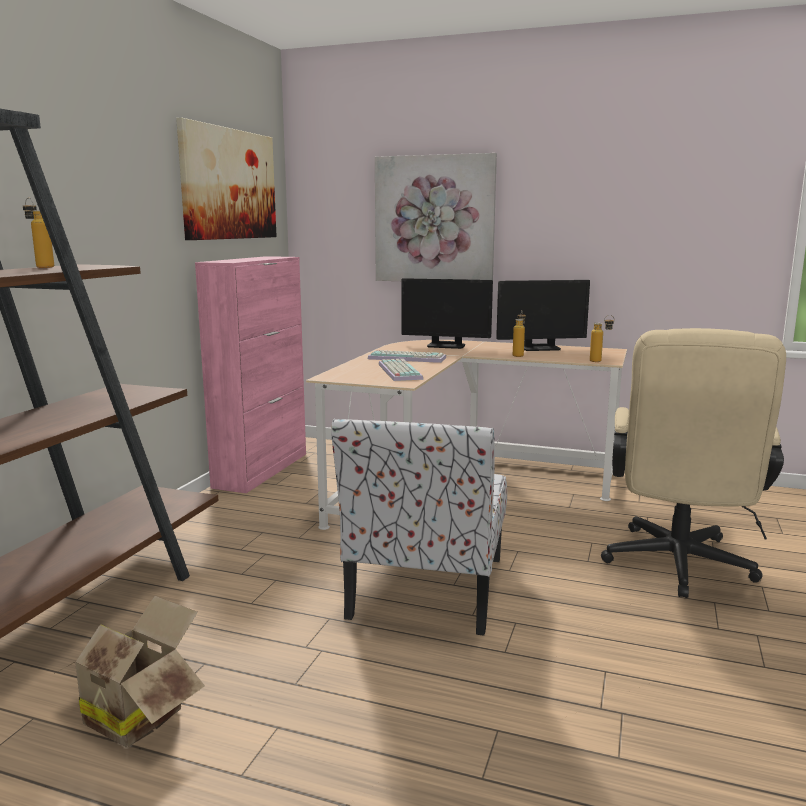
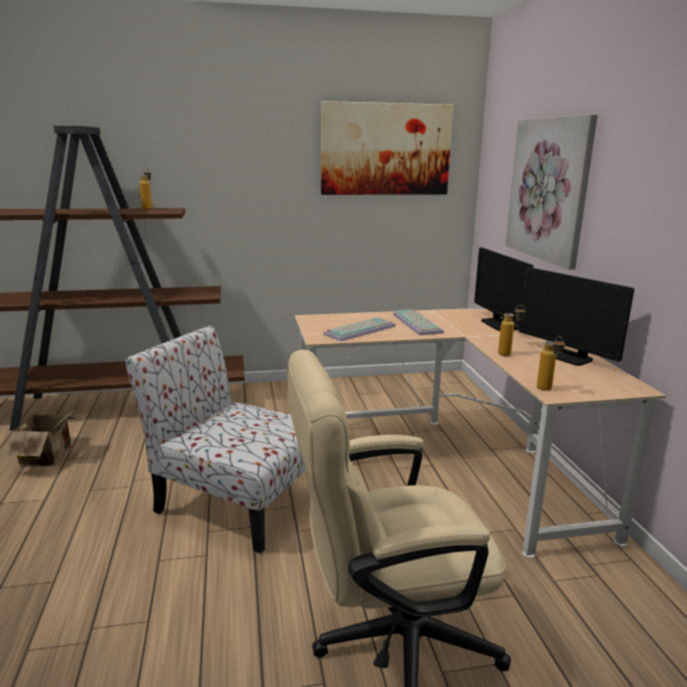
camera: 60 degrees right, 5 degrees up
pink cabinet [195,256,306,493] -> none
chair [331,418,507,636] -> chair turned 45 degrees clockwise [125,326,306,553]

